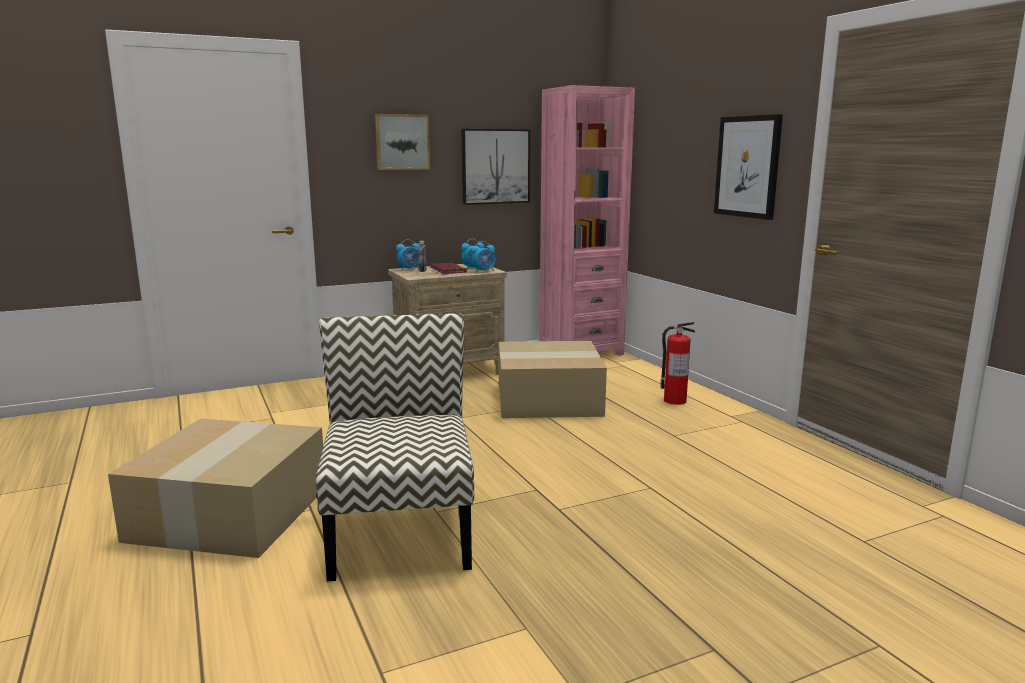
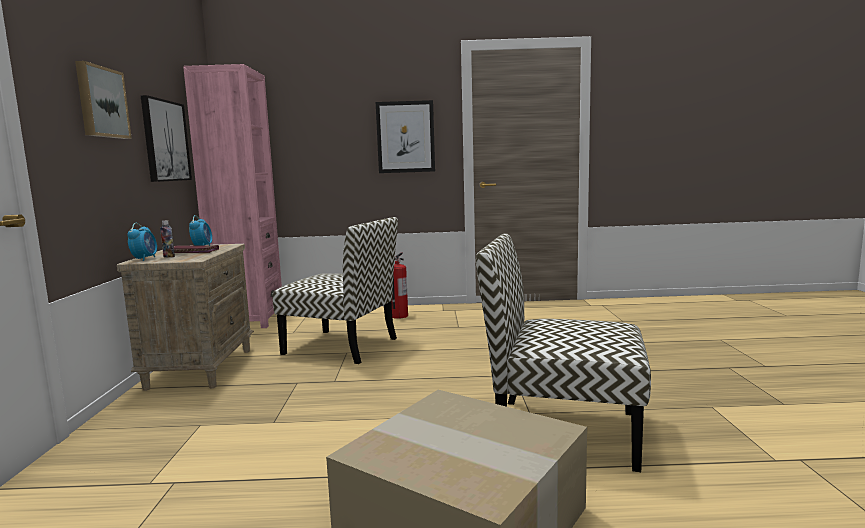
camera: 65 degrees left, 5 degrees down
alarm clock [471,241,495,272] -> none
cardboard box [499,341,607,418] -> chair [272,217,398,364]

